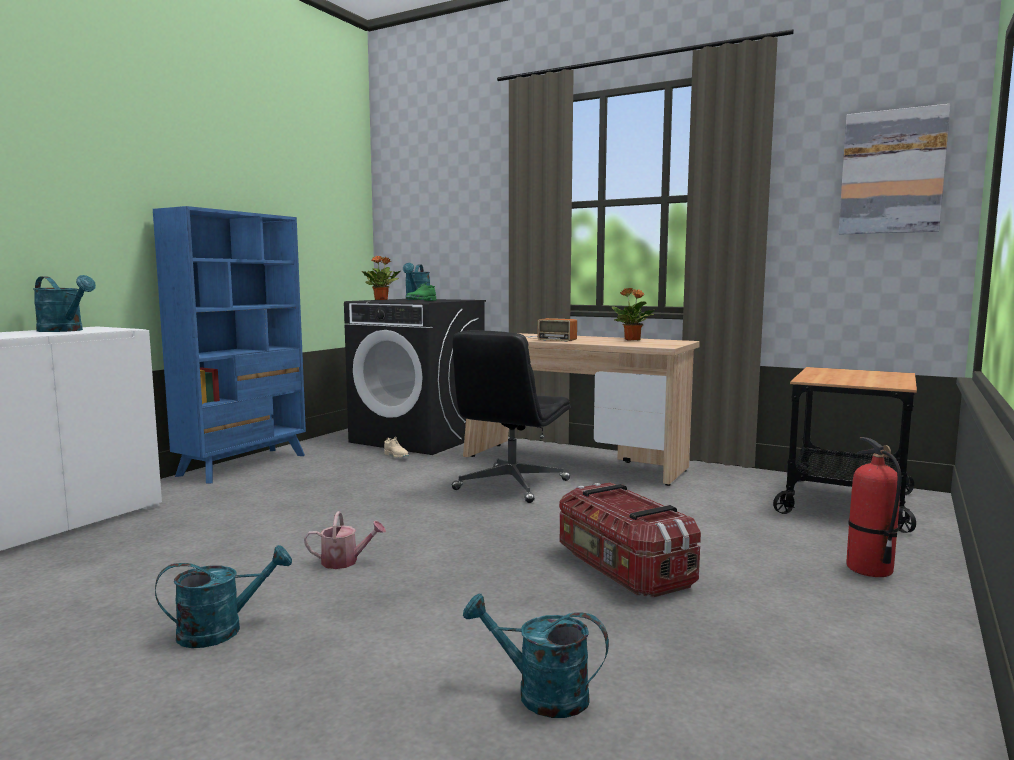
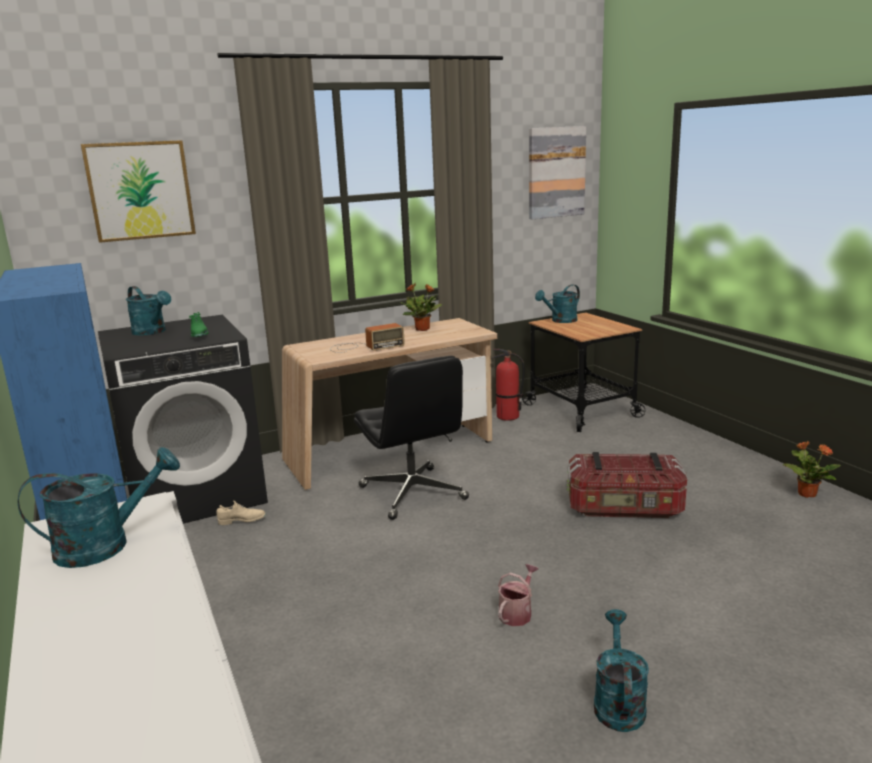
camera: 55 degrees left, 10 degrees up
potted plant [362,256,400,300] -> potted plant moved to [783,441,841,498]
turquoise watering can [463,594,609,718] -> turquoise watering can moved to [535,284,580,323]
fire extinguisher [846,437,901,577] -> fire extinguisher moved to [492,349,525,421]
none -> picture [81,140,196,243]

